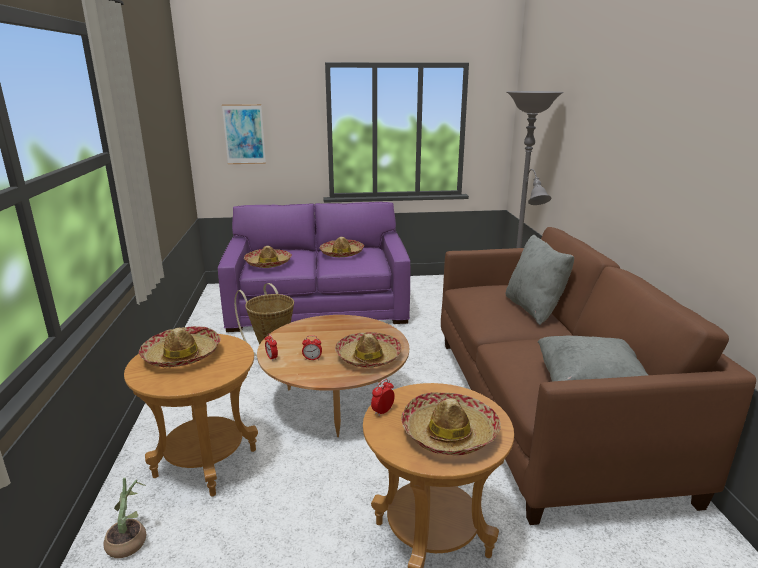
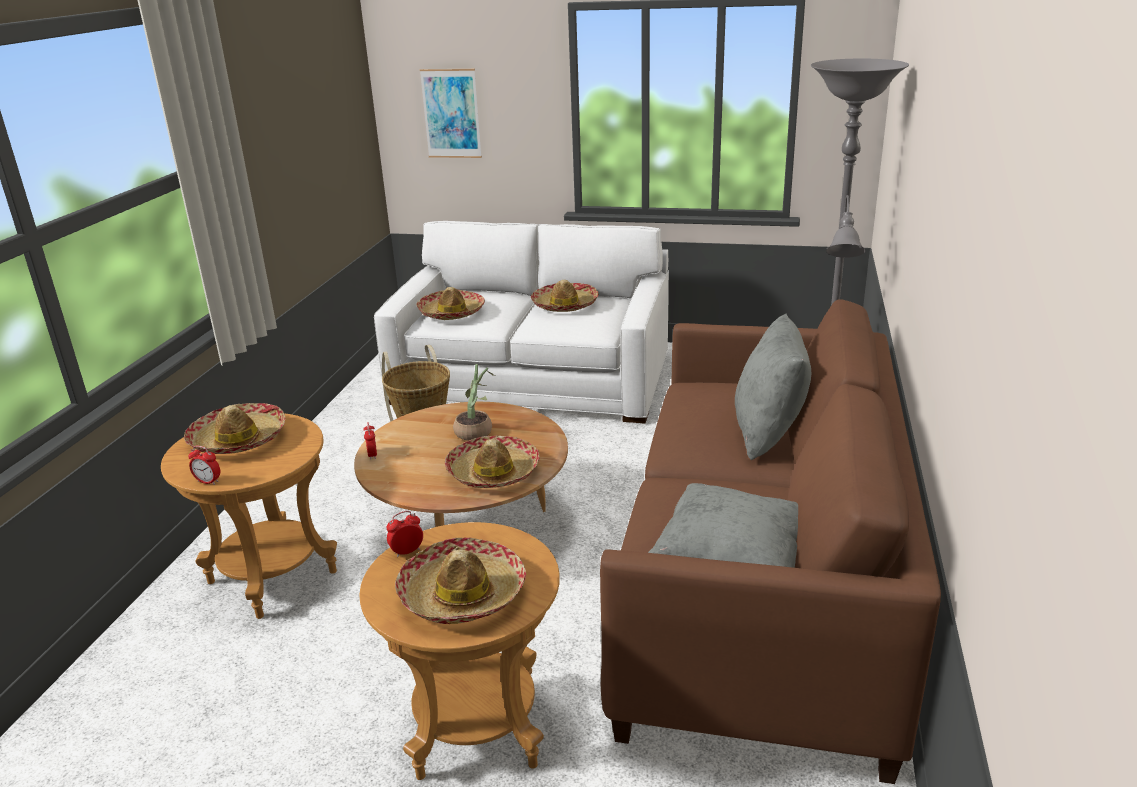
camera: 20 degrees right, 5 degrees up
potted plant [103,478,146,558] -> potted plant moved to [453,364,495,441]
purple sofa [218,202,411,332] -> white sofa [374,221,669,423]
alarm clock [302,336,322,360] -> alarm clock moved to [188,445,220,485]

